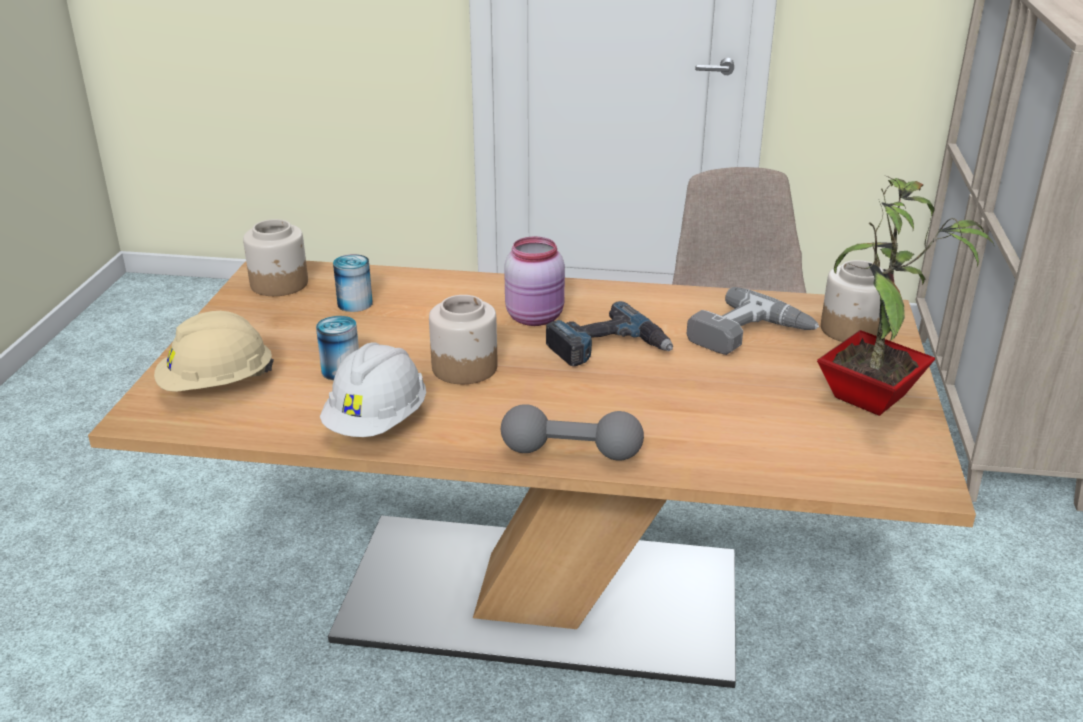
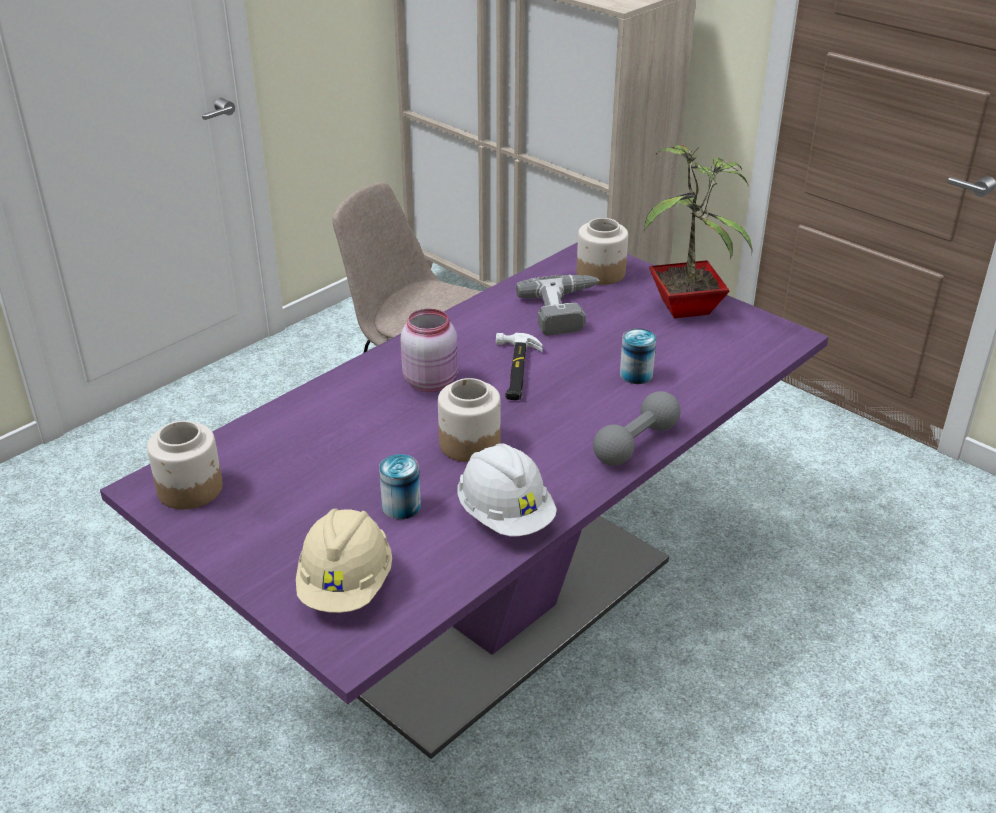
camera: 55 degrees left, 5 degrees up
beige dining table [88,261,976,688] -> purple dining table [100,242,828,759]
can [333,254,373,312] -> can moved to [620,329,656,384]
power drill [546,301,673,366] -> hammer [496,332,543,400]

